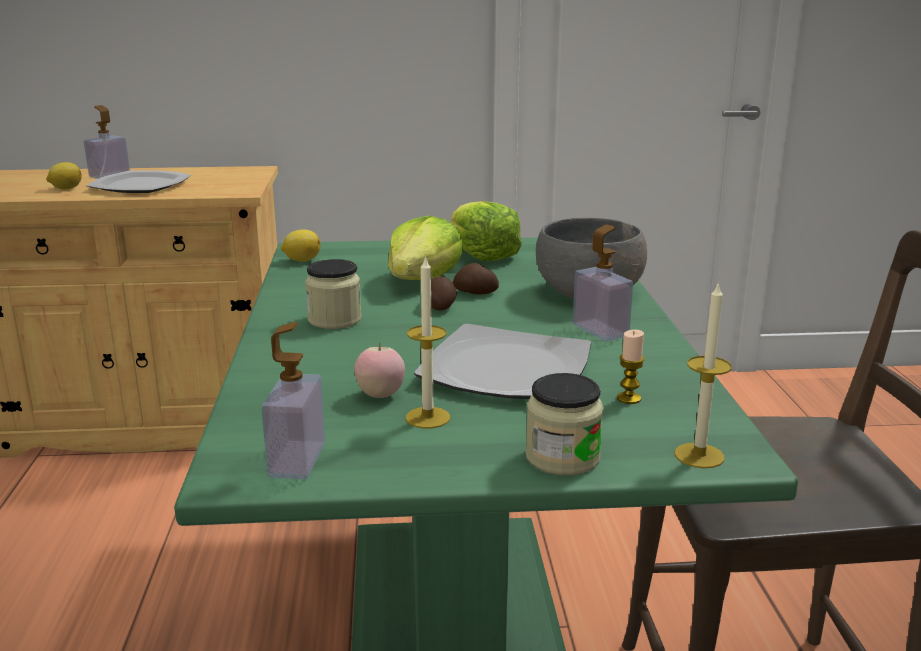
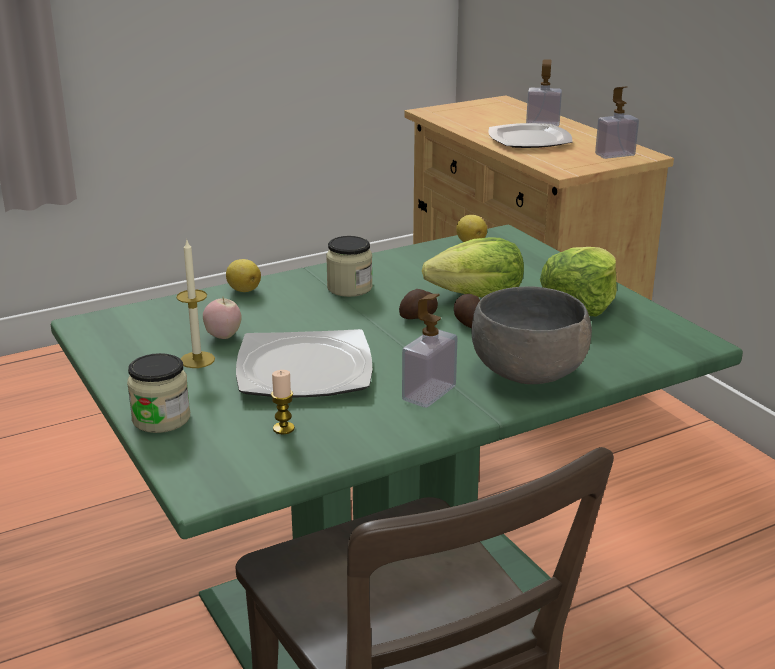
camera: 65 degrees right, 5 degrees up
lemon [46,162,82,189] -> lemon moved to [226,259,261,292]
soap dispenser [262,322,325,479] -> soap dispenser moved to [595,86,639,159]
candle [674,281,732,468] -> none

